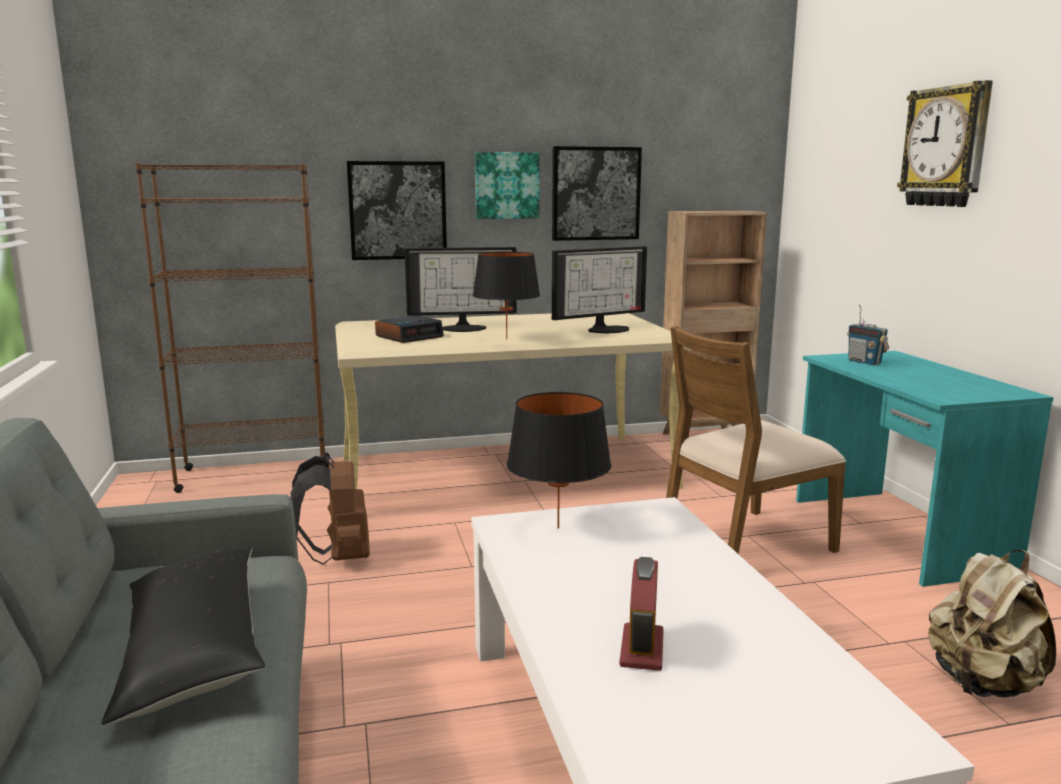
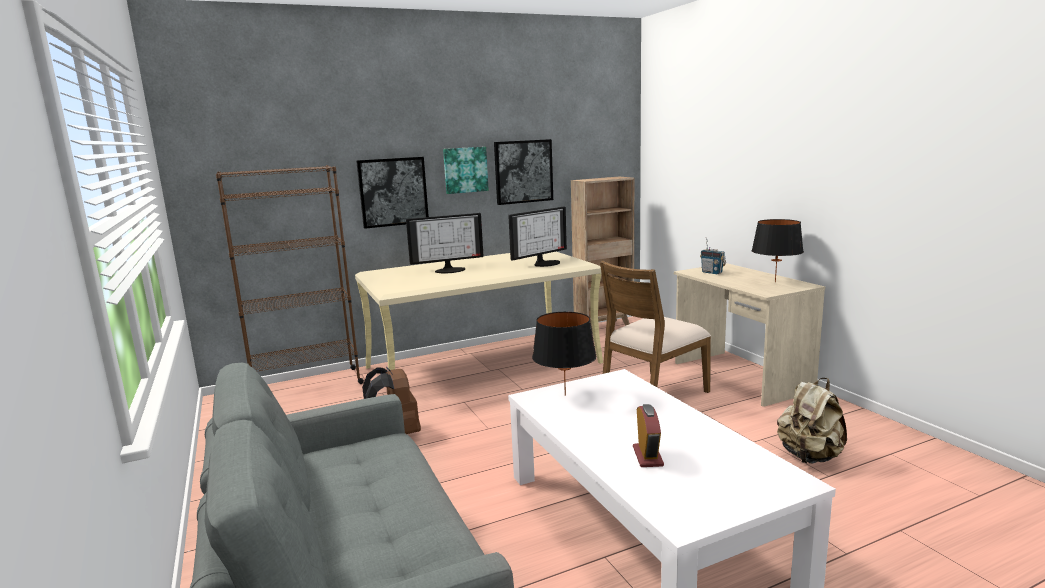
camera: 10 degrees left, 0 degrees up
black pillow [102,546,266,726] -> none
alarm clock [375,315,444,343] -> none
black table lamp [473,252,540,340] -> black table lamp moved to [752,219,804,282]
turquoise desk [796,351,1054,587] -> beige desk [674,263,825,407]
wall clock [897,80,993,207] -> none

